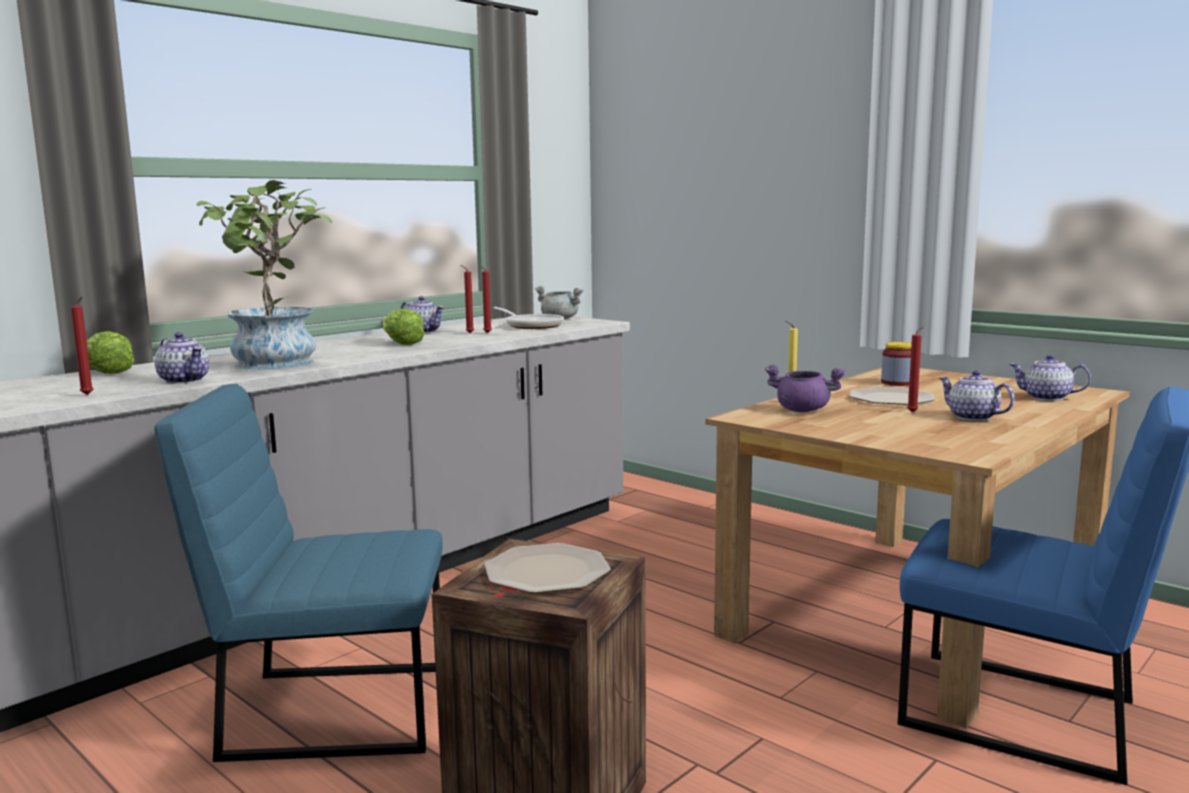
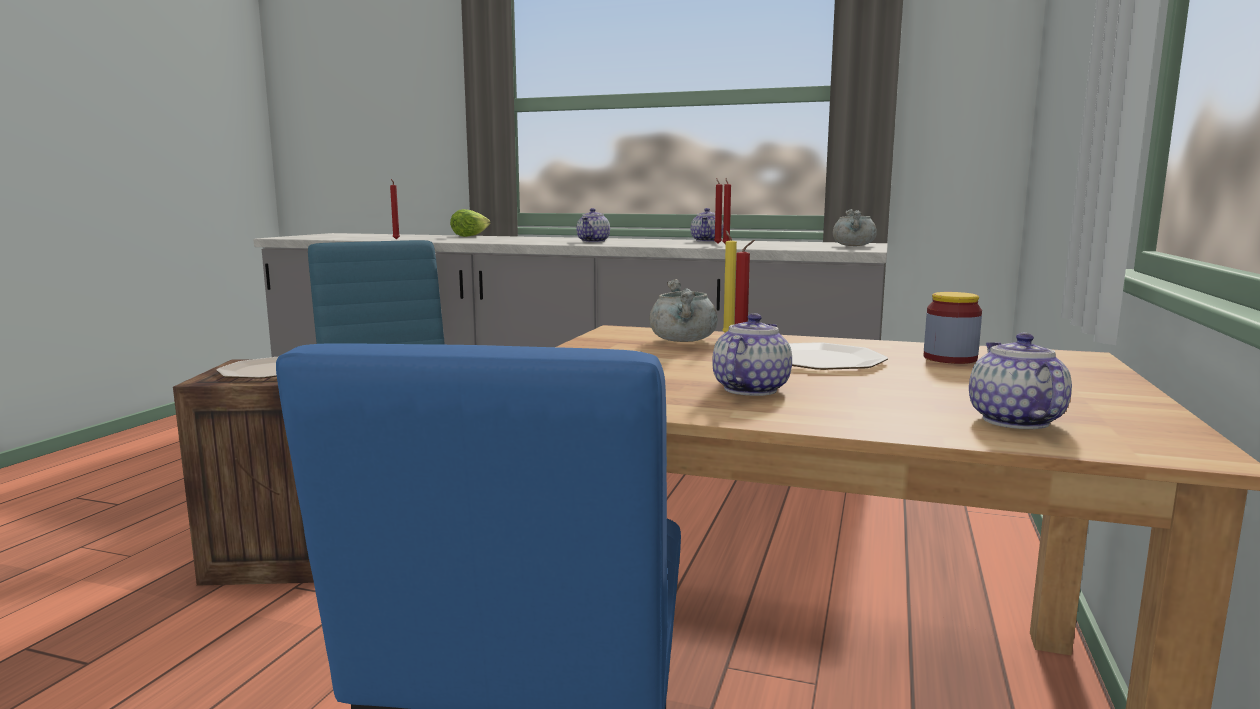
camera: 65 degrees right, 0 degrees up
teapot [154,332,209,384] -> teapot moved to [577,208,610,242]
potted plant [197,180,332,370] -> none
lettuce [383,309,425,345] -> none
frying pan [493,307,564,329] -> none
purple cooking pot [765,365,845,412] -> grey cooking pot [649,279,718,342]

